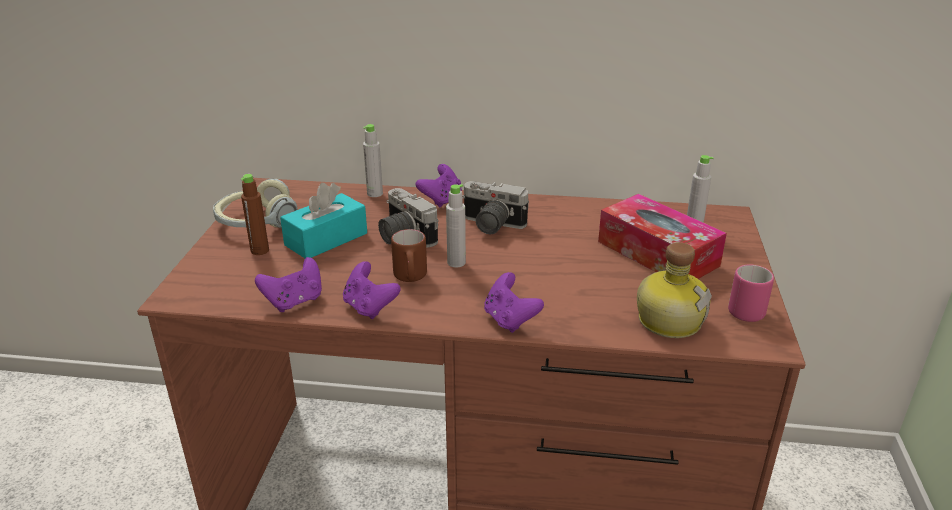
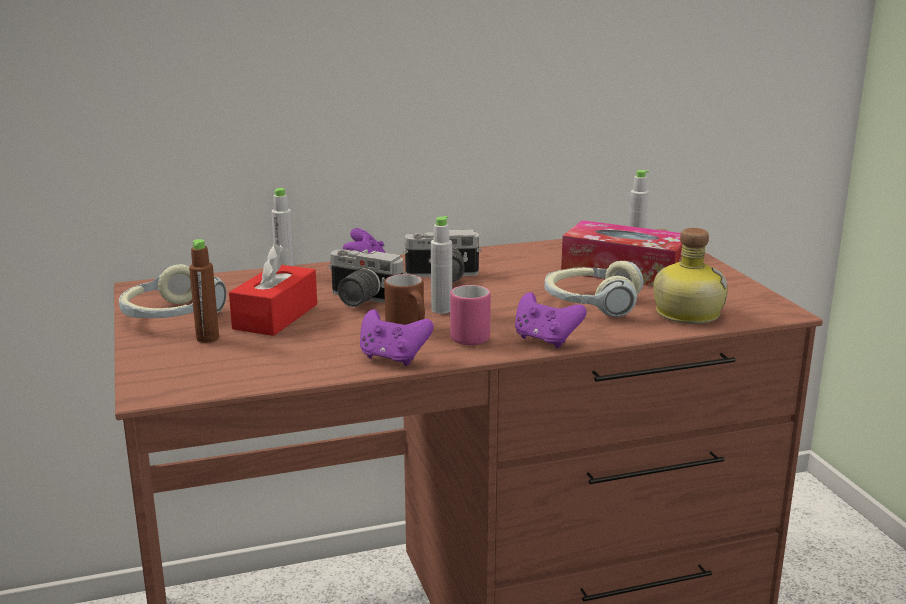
camera: 25 degrees left, 10 degrees down
purple game controller [255,257,322,312] -> none
turquoise tissue box [280,183,367,258] -> red tissue box [229,244,317,336]
pink mug [728,265,774,322] -> pink mug moved to [450,285,491,345]
none -> headphones [544,261,643,317]

